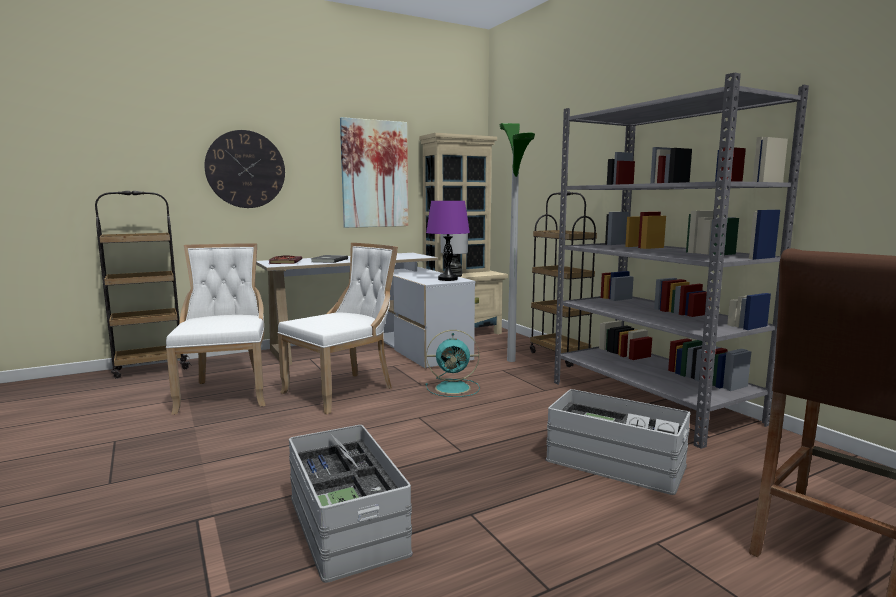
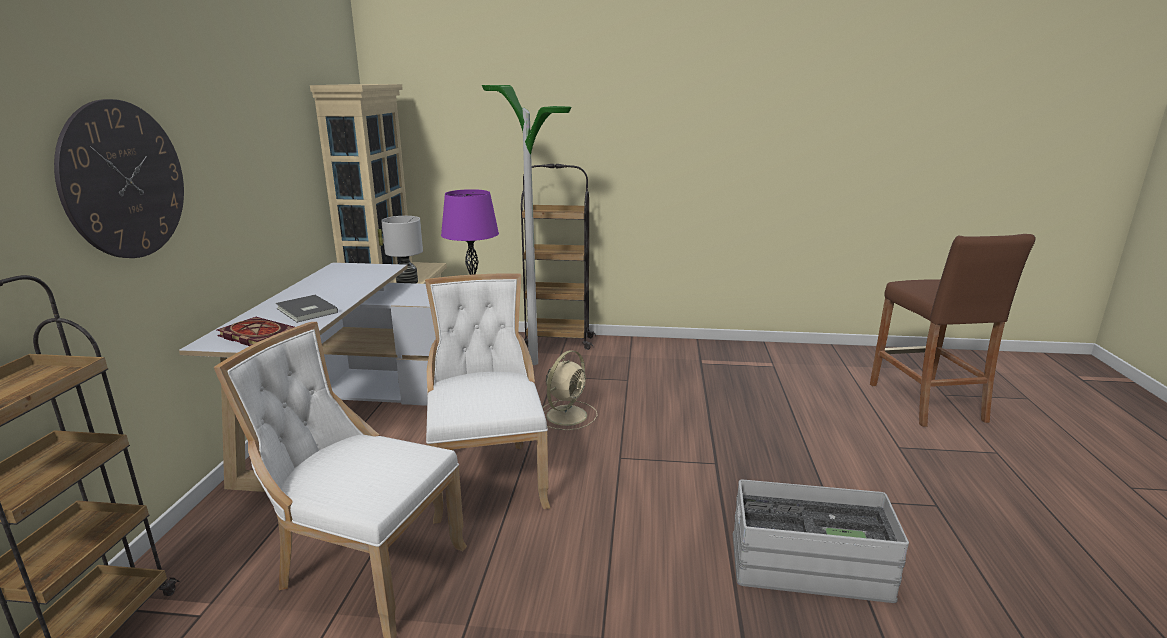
camera: 55 degrees left, 10 degrees up
picture [340,117,408,228] -> none
turquoise fan [425,330,480,397] -> beige fan [543,350,597,430]
grey storage box [546,389,690,495] -> none
grey bookcase [554,73,809,449] -> none

